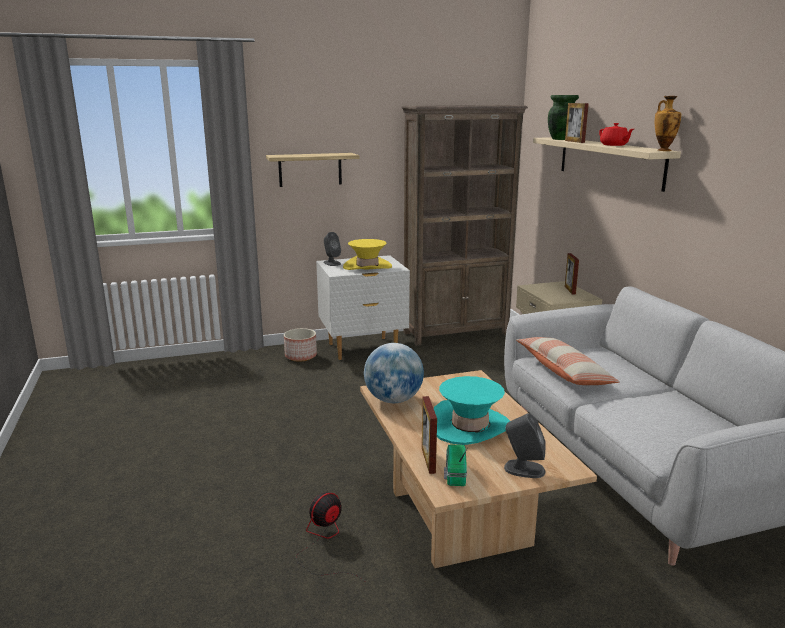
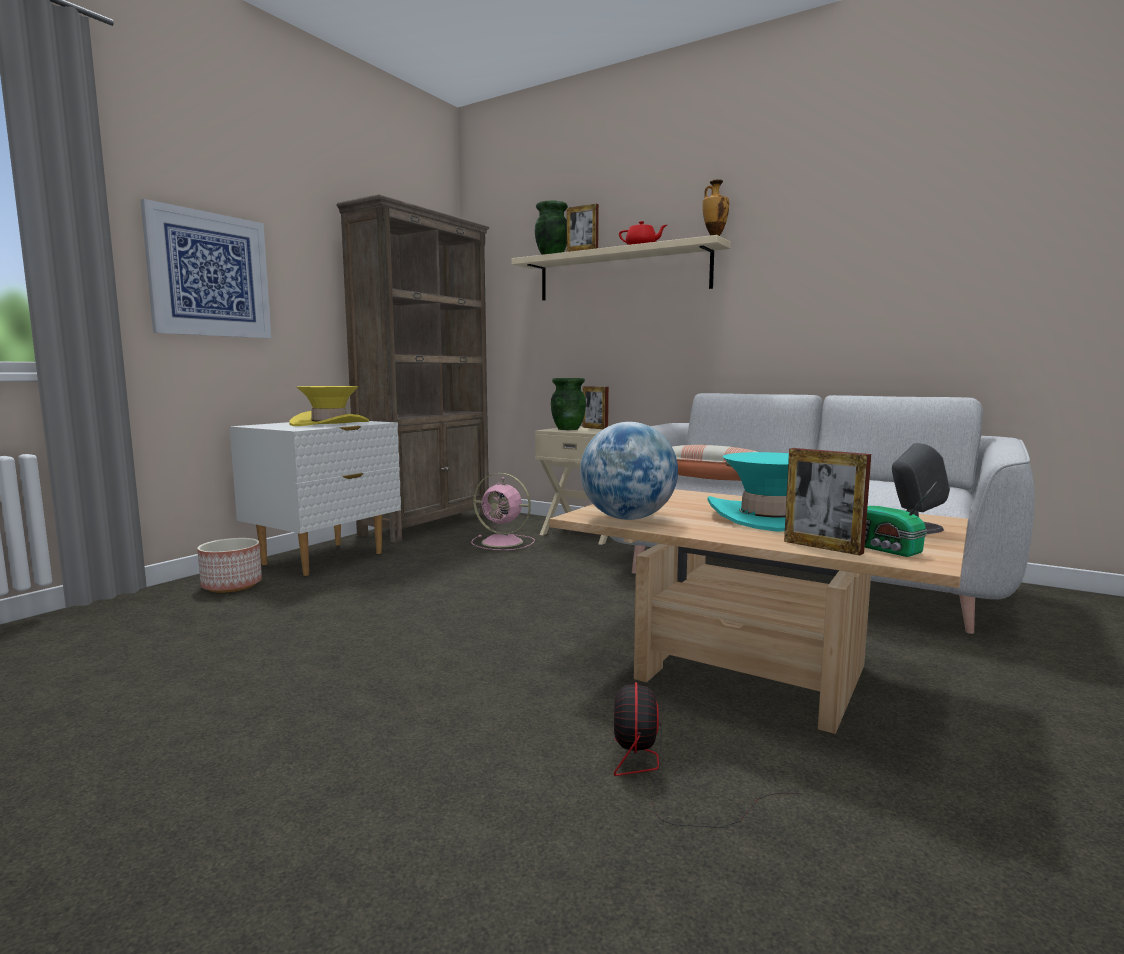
camera: 40 degrees left, 10 degrees down
shelf [266,153,359,187] -> picture [141,199,271,338]
grey speaker [324,232,341,266] -> none
none -> pink fan [471,473,535,550]
none -> green vase [551,378,586,430]

